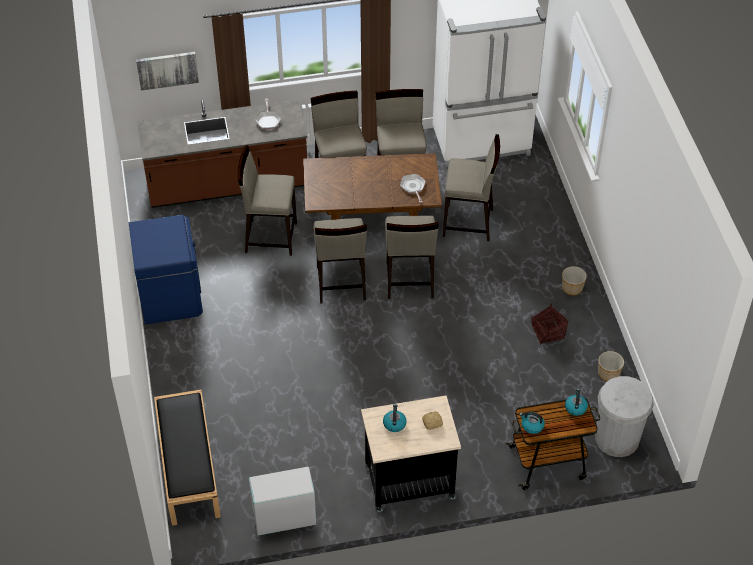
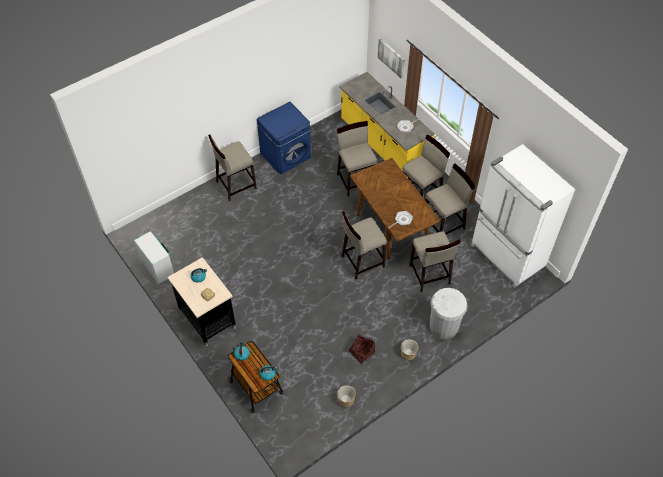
camera: 65 degrees right, 5 degrees up
brown counter [137,99,307,208] -> yellow counter [339,72,435,180]
black bench [154,390,221,526] -> none
beige stool [313,218,367,304] -> beige stool moved to [208,134,257,201]
white trash can [595,376,654,457] -> white trash can moved to [429,288,468,339]

